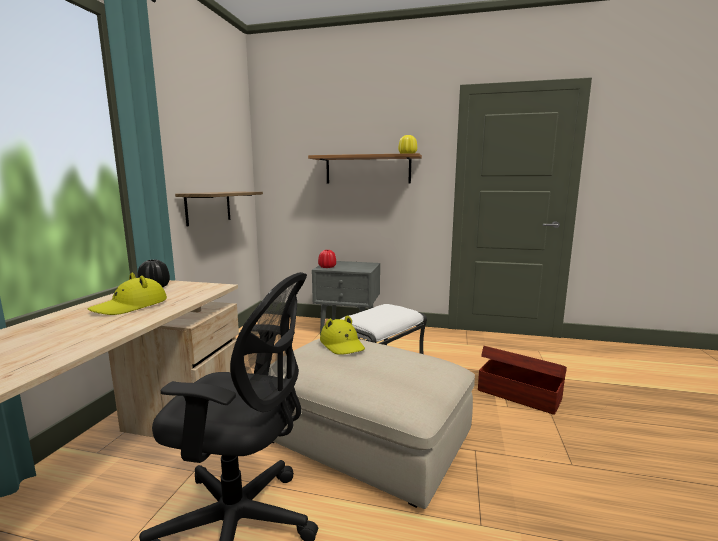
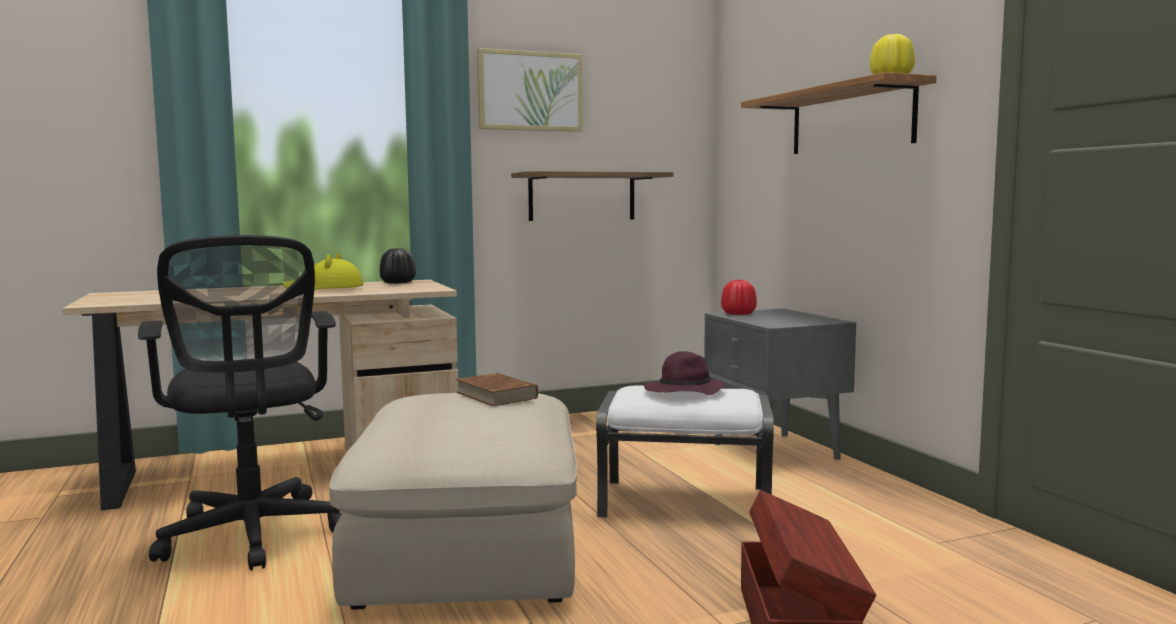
camera: 55 degrees right, 5 degrees down
yellow hat [320,315,365,355] -> brown book [456,373,538,406]
none -> picture [477,48,582,132]
none -> purple hat [644,351,726,395]

